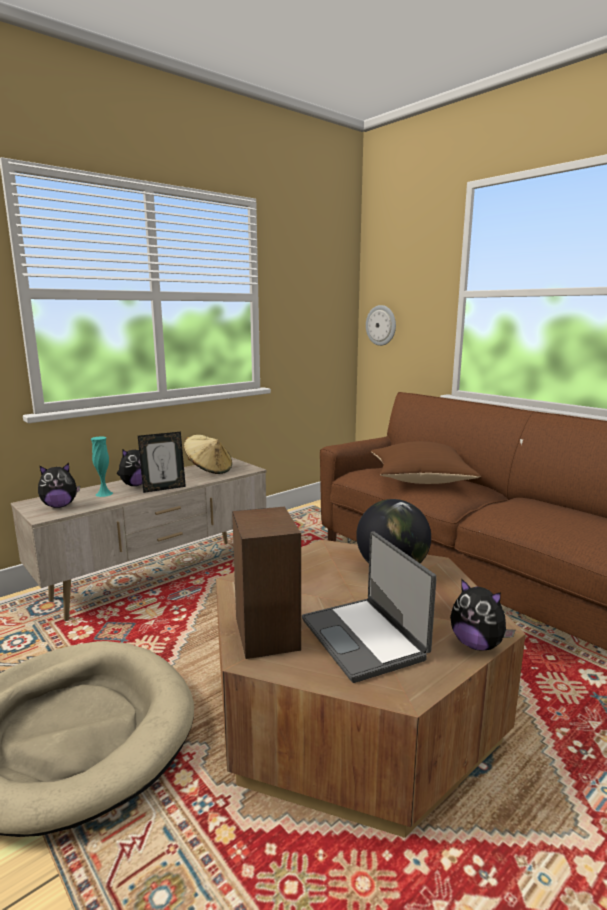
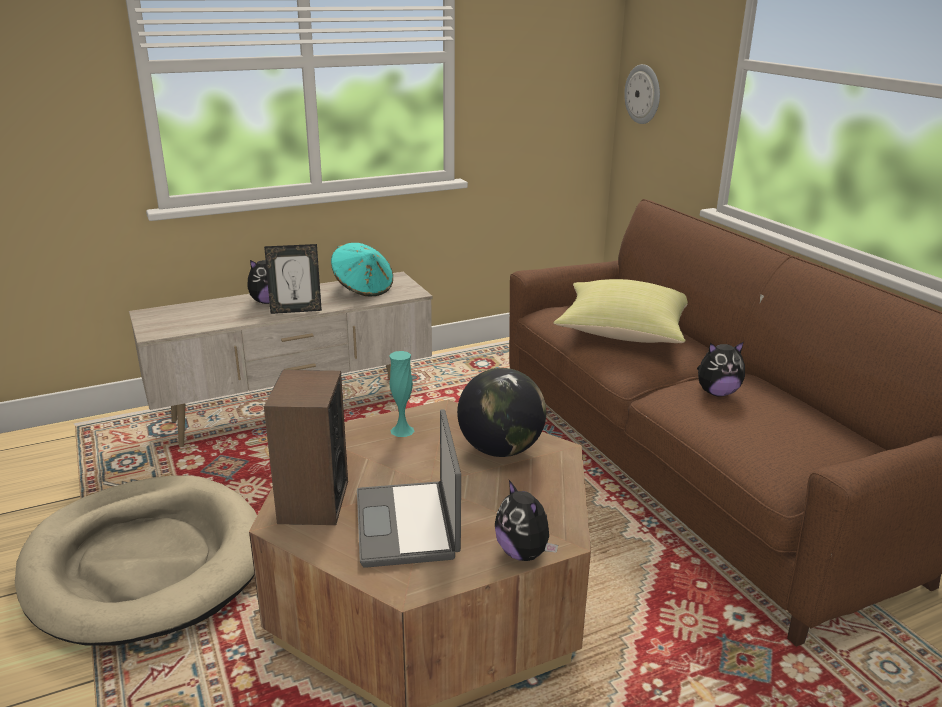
camera: 15 degrees right, 10 degrees up
plush toy [38,463,80,508] -> plush toy moved to [697,342,745,396]
turquoise vase [91,437,113,497] -> turquoise vase moved to [389,351,415,437]
beige hat [184,435,232,474] -> turquoise hat [331,243,393,296]
brown pillow [371,441,481,484] -> yellow pillow [554,279,688,343]

